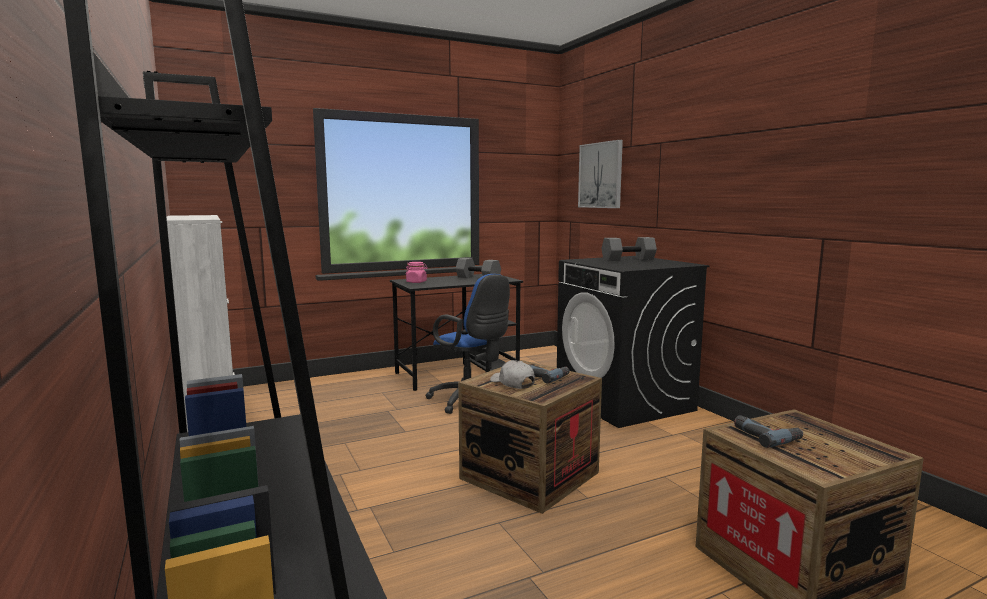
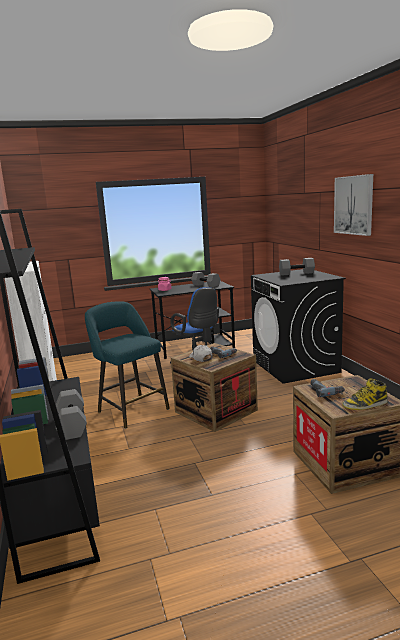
camera: 10 degrees right, 5 degrees up
picture [578,140,623,208] -> picture moved to [334,174,373,236]
none -> grey dumbbell [56,389,87,440]
none -> turquoise stool [85,301,170,429]
none -> boot [342,378,388,410]

